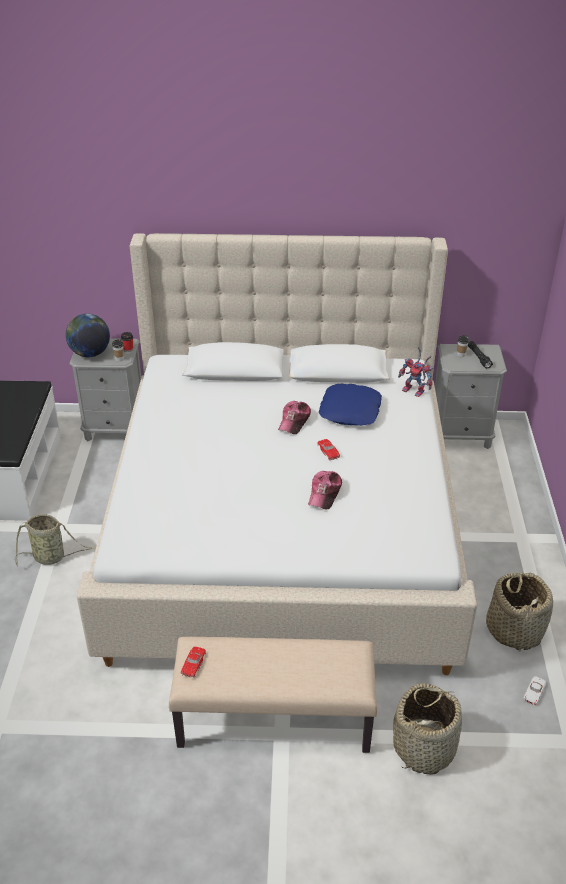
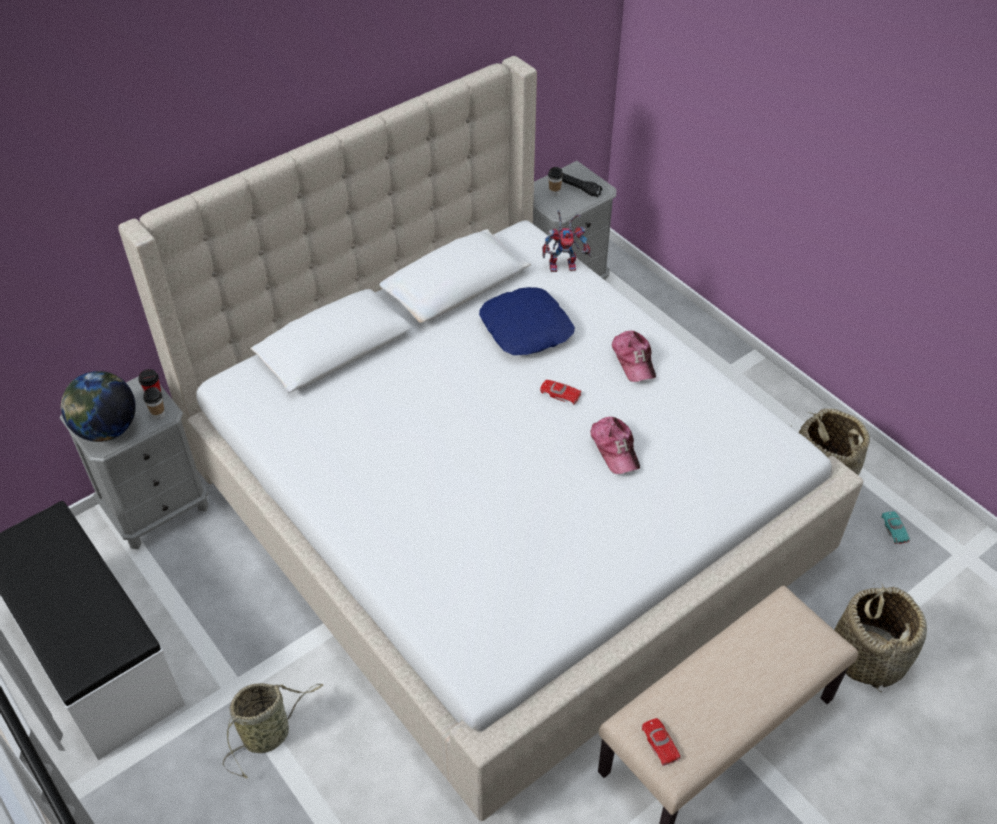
camera: 40 degrees left, 10 degrees up
cap [278,401,311,434] -> cap moved to [612,331,656,382]
white toy car [523,676,546,705] -> turquoise toy car [882,511,910,544]

